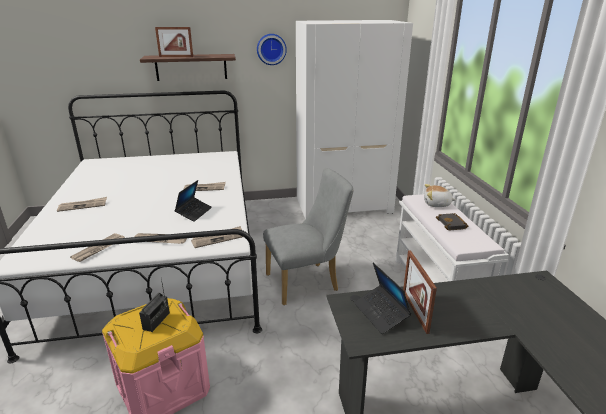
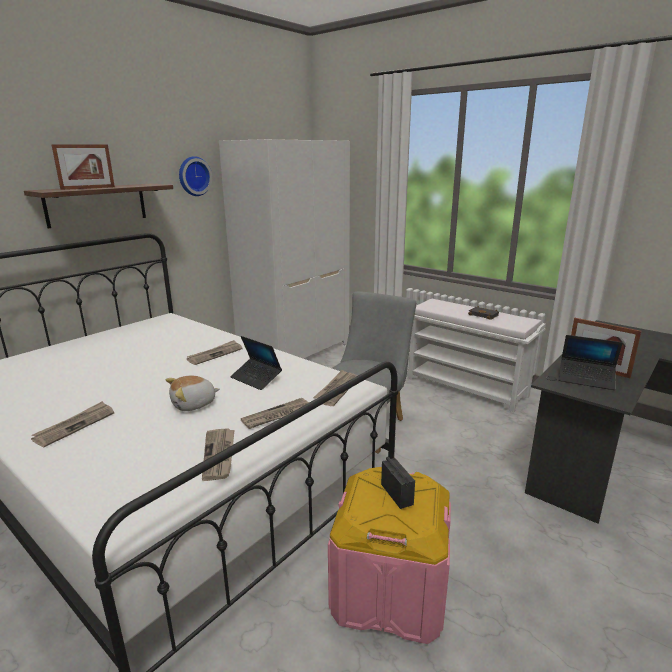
camera: 40 degrees left, 5 degrees down
laptop [174,180,212,222] -> laptop turned 150 degrees clockwise [230,336,282,390]
plush toy [424,184,456,207] -> plush toy moved to [166,376,220,411]

